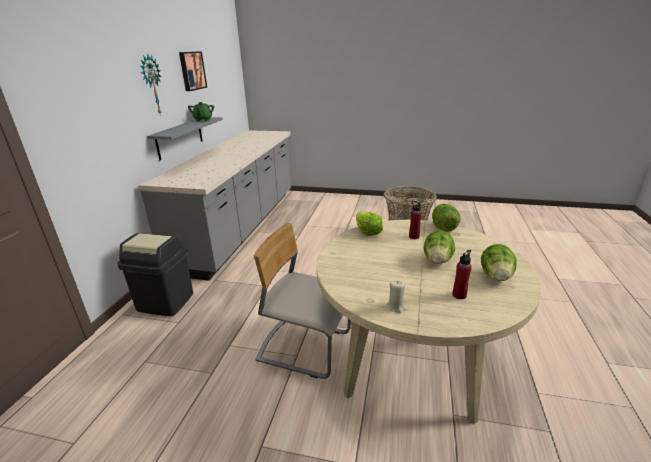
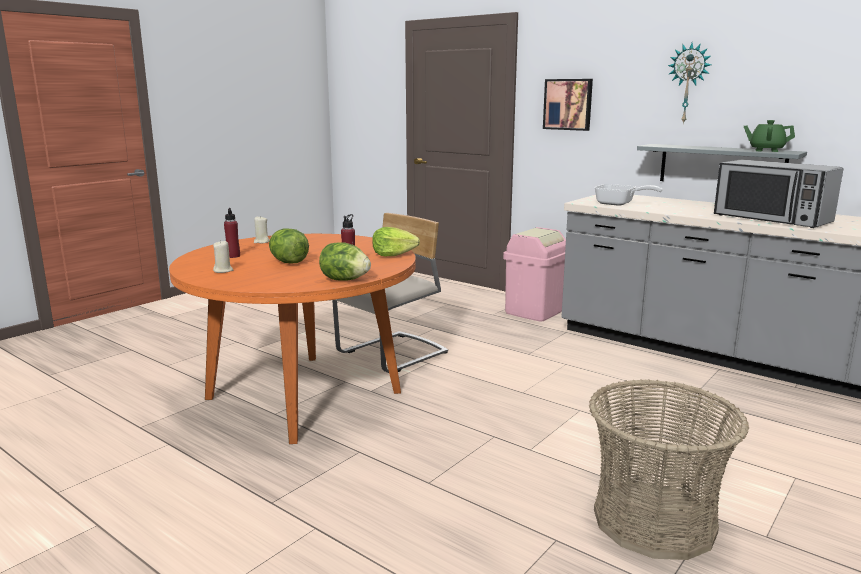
camera: 115 degrees right, 10 degrees down
black trash can [117,233,193,316] -> pink trash can [503,227,566,322]
picture [179,51,207,91] -> picture moved to [543,79,593,131]
beige dining table [317,220,541,424] -> orange dining table [169,234,416,444]
lettuce [481,244,517,281] -> beige candle [213,240,233,273]
none -> frying pan [594,184,663,206]
none -> microwave [714,159,843,228]

